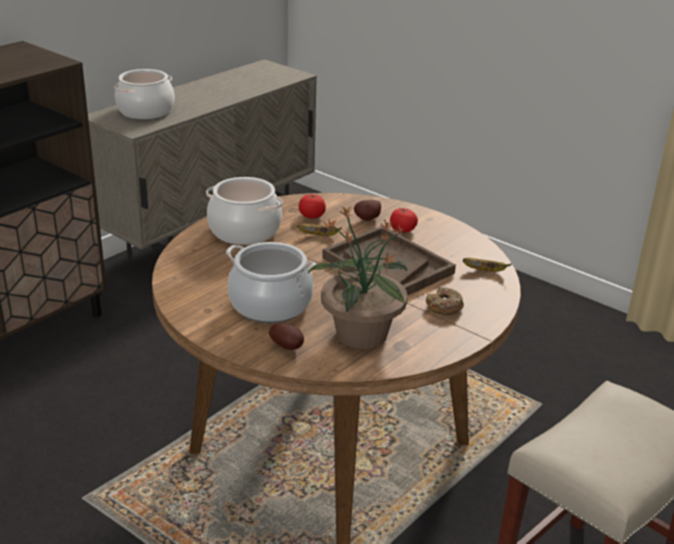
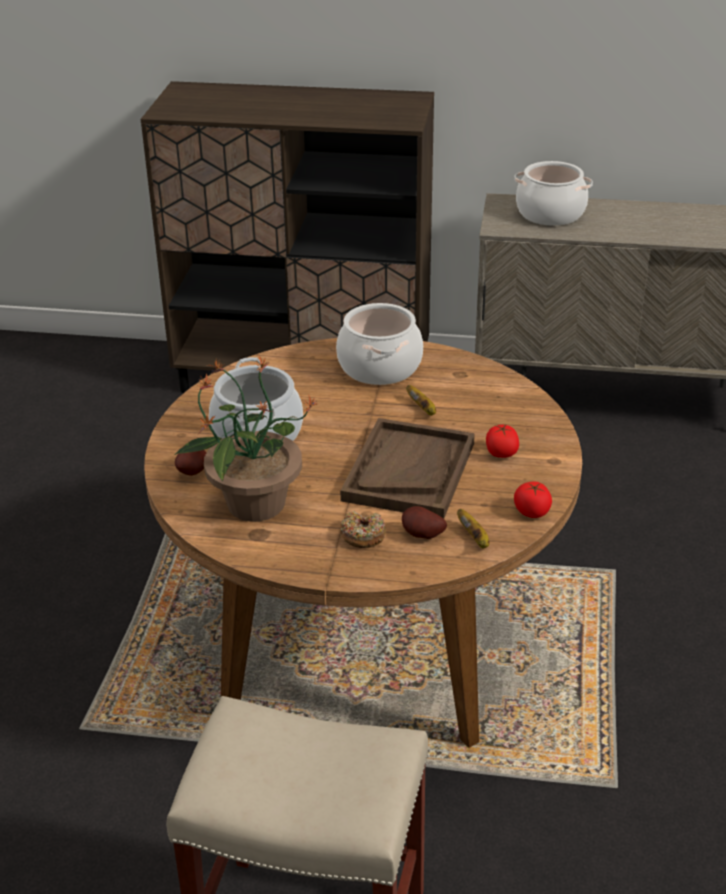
camera: 60 degrees right, 5 degrees up
tomato [299,194,326,218] -> tomato moved to [514,481,552,518]
potato [354,200,381,221] -> potato moved to [402,506,447,539]

